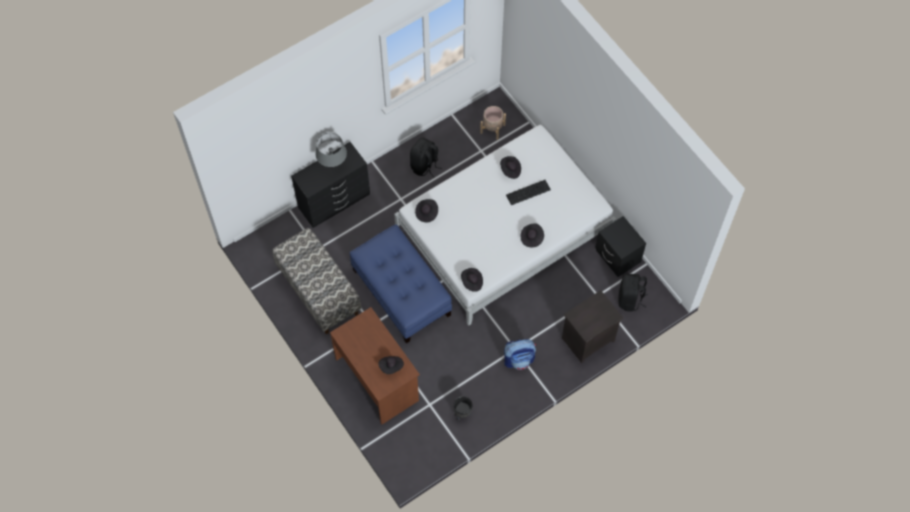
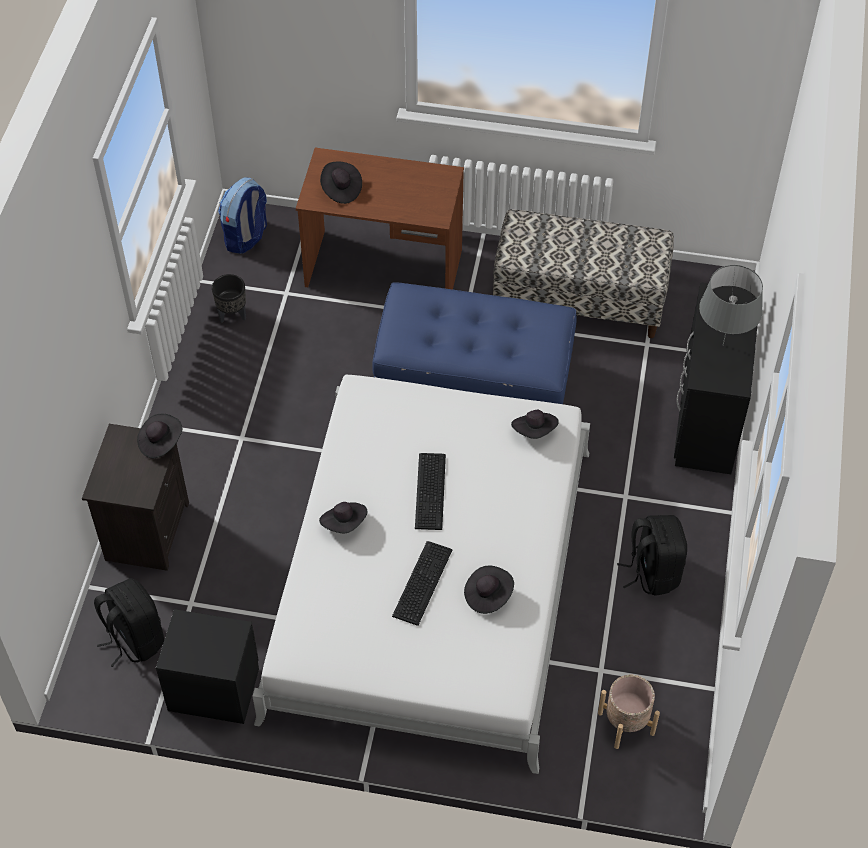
camera: 135 degrees right, 10 degrees down
black hat [461,268,483,292] -> black hat moved to [137,414,182,458]
backpack [504,339,536,370] -> backpack moved to [218,177,267,254]
none -> keyboard [415,453,446,530]

